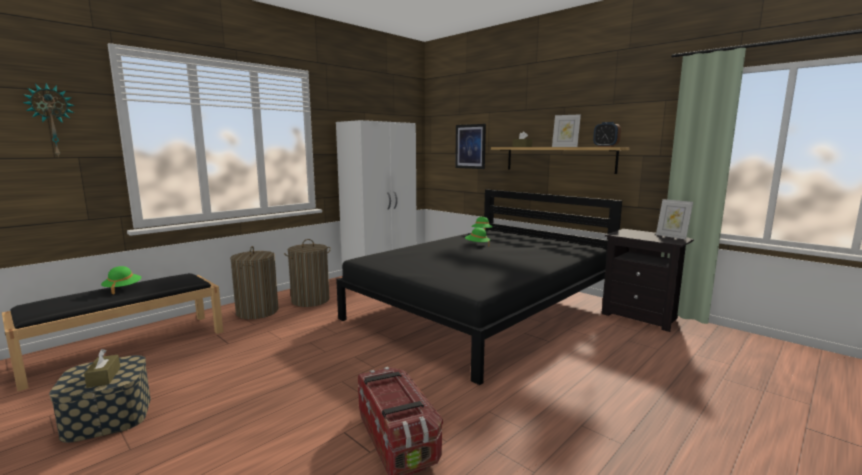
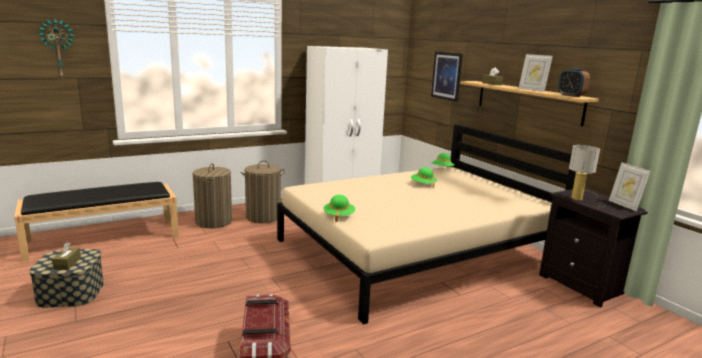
camera: 15 degrees right, 5 degrees up
green hat [101,266,141,294] -> green hat moved to [323,195,355,222]
black bed [336,189,622,385] -> beige bed [277,124,576,325]
none -> table lamp [569,145,606,208]

